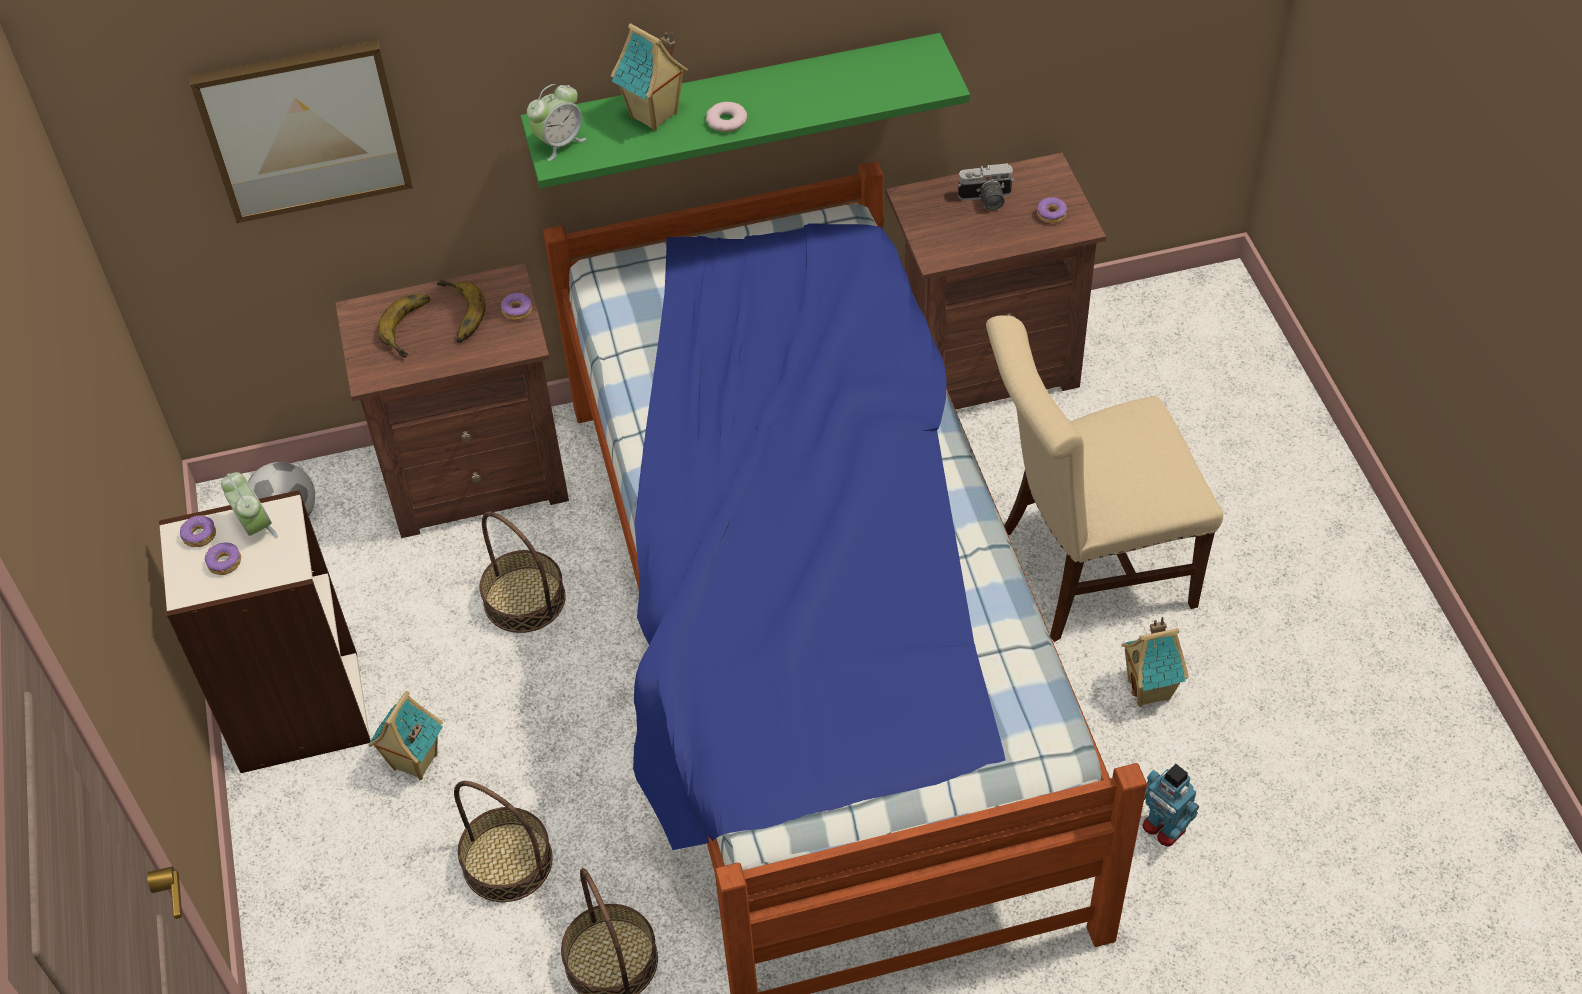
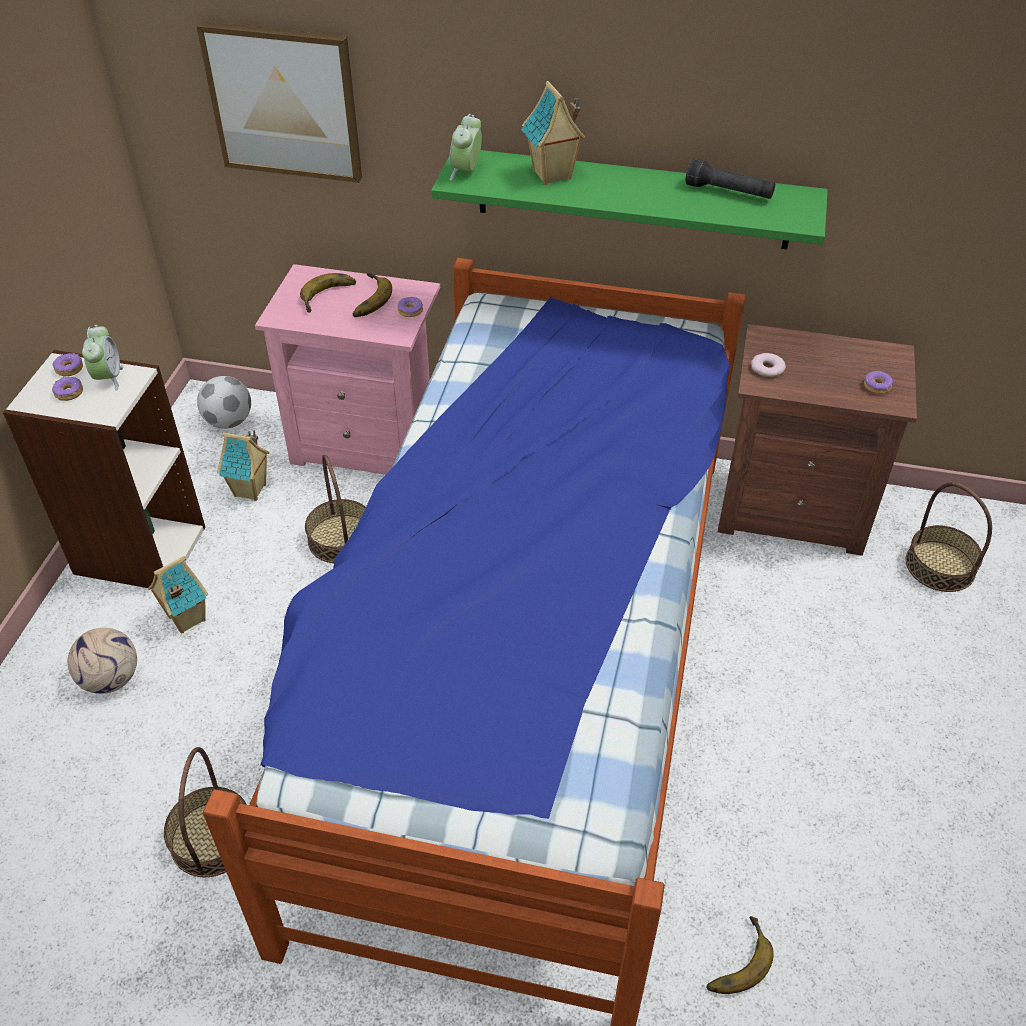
camera: 25 degrees right, 5 degrees down
brown nightstand [335,263,569,538] -> pink nightstand [255,264,440,475]
basket [454,781,552,902] -> basket moved to [905,482,992,592]
alarm clock [527,84,586,161] -> alarm clock turned 120 degrees clockwise [450,114,482,181]
donut [706,102,747,132] -> donut moved to [751,353,786,377]
camera [958,163,1014,210] -> none
beige chair [986,315,1223,642] -> none
toy house [1121,617,1189,707] -> toy house moved to [217,431,270,501]
toy robot [1142,764,1199,847] -> banana [706,916,774,994]
none -> football [67,628,137,694]
none -> black flashlight [686,158,775,199]

